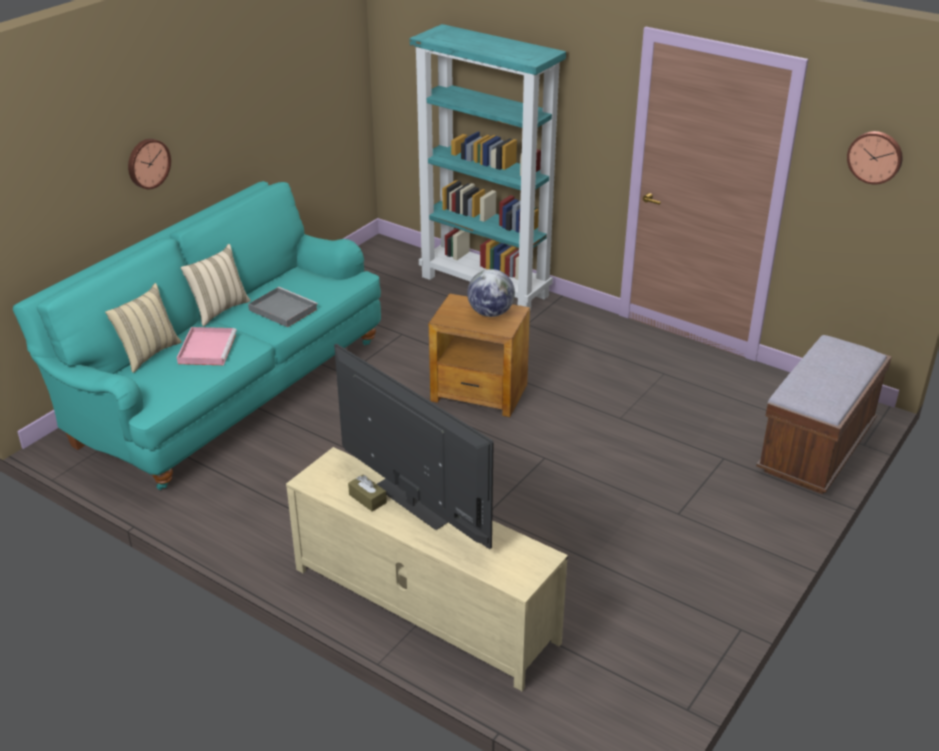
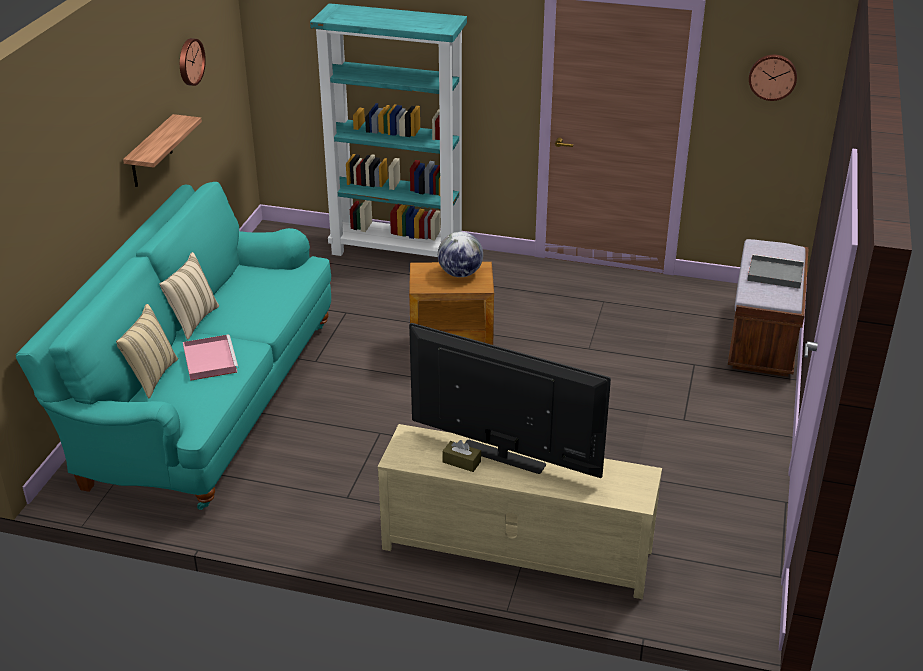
camera: 20 degrees left, 0 degrees up
wall clock [128,139,171,189] -> wall clock moved to [180,38,206,86]
grey tray [248,287,318,327] -> grey tray moved to [747,254,804,289]
none -> shelf [123,114,202,187]

